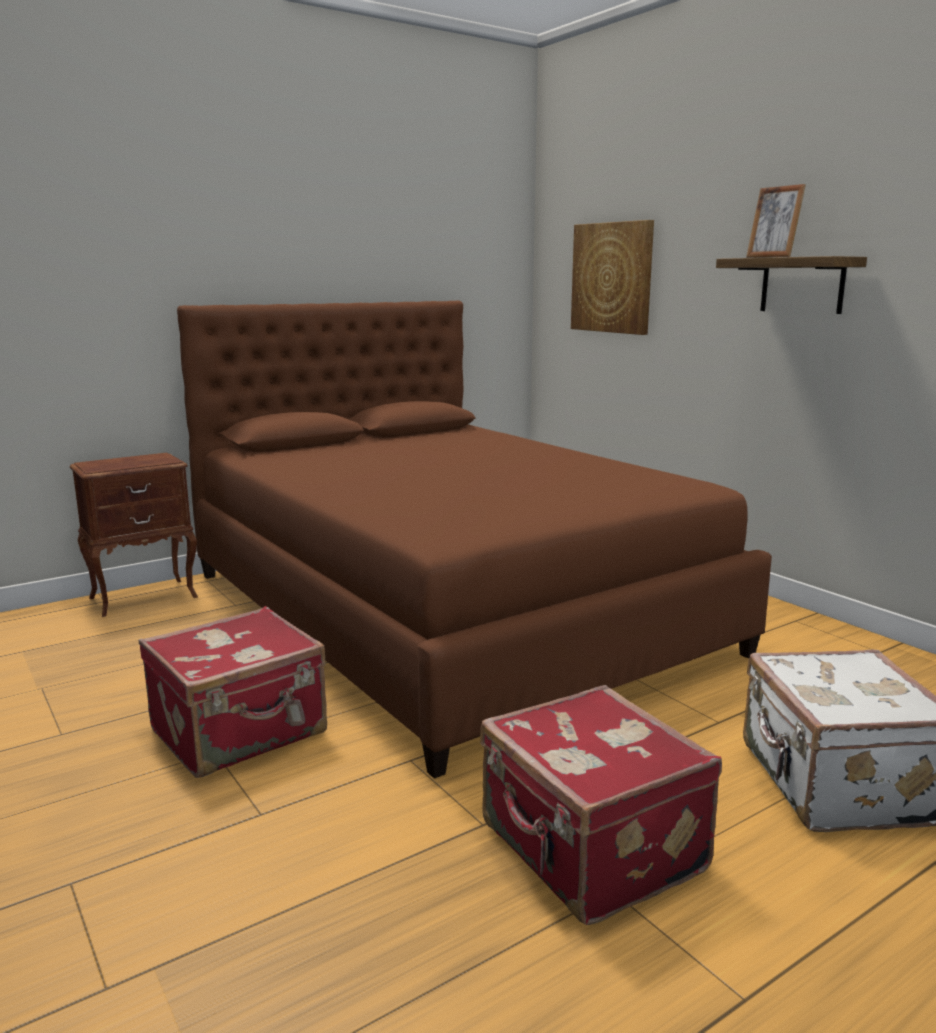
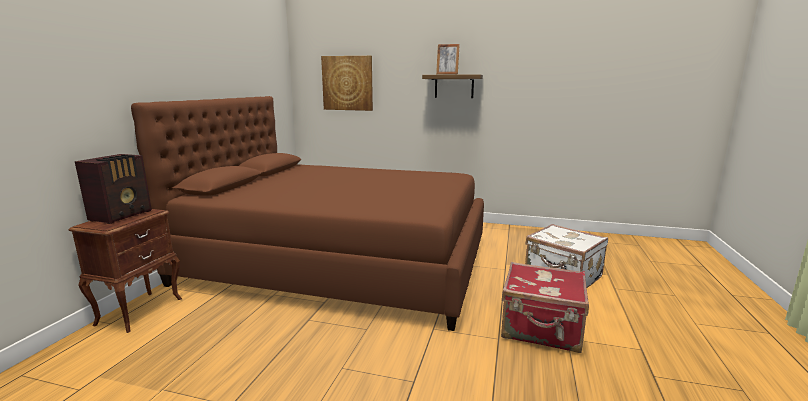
camera: 40 degrees left, 0 degrees up
red suitcase [139,606,327,778] -> none
none -> radio [75,154,152,224]

